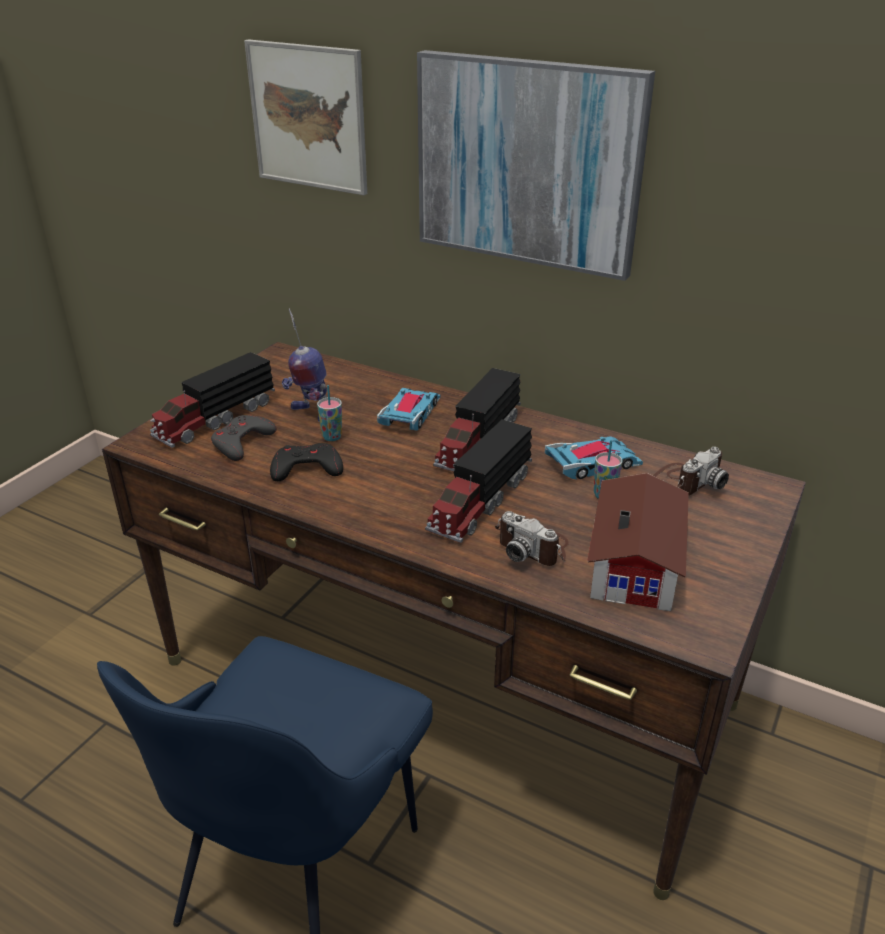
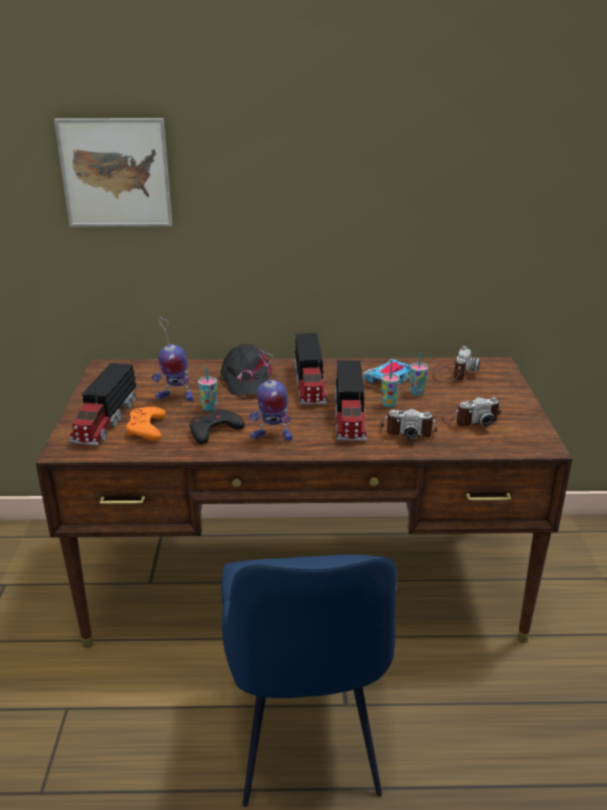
camera: 30 degrees left, 5 degrees down
grey game controller [211,415,277,461] -> orange game controller [126,407,166,441]
toy car [377,388,440,431] -> black cap [220,344,273,396]
picture [417,50,655,281] -> none
toy house [587,473,689,611] -> camera [441,397,501,427]
none -> toy robot [249,350,293,441]
none -> cup [381,363,400,407]

